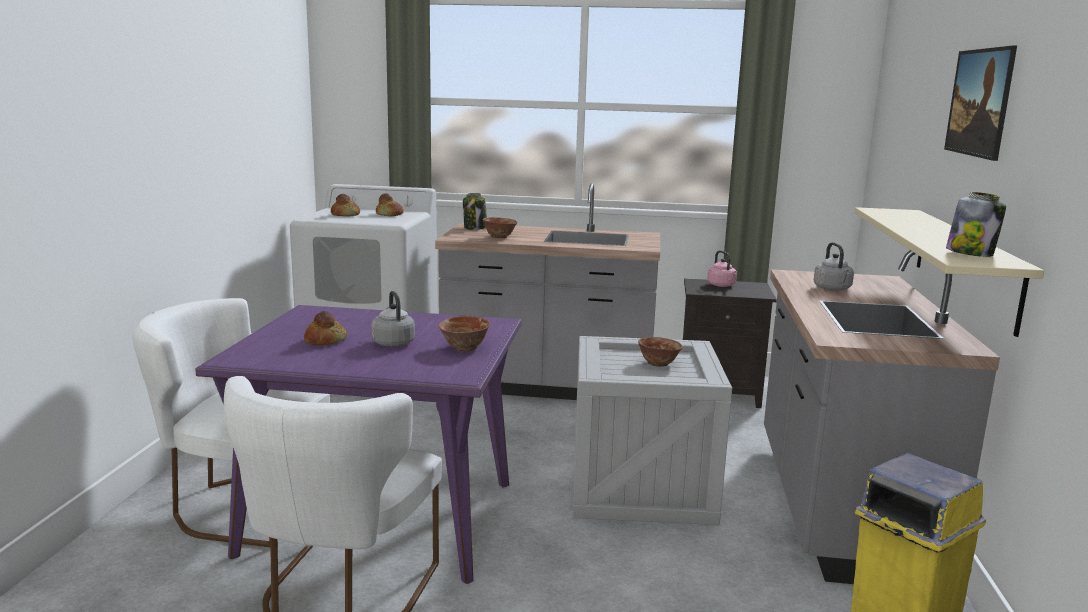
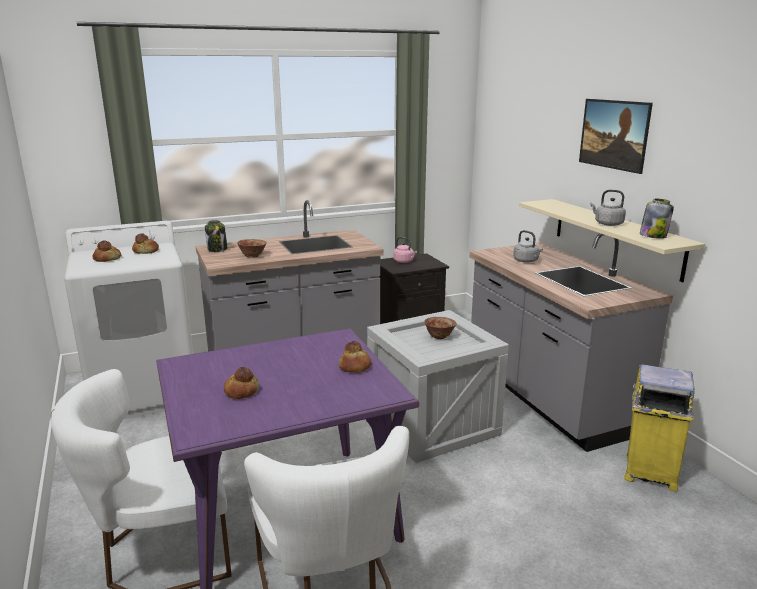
camera: 30 degrees left, 5 degrees up
grey kettle [371,291,415,347] -> grey kettle moved to [590,190,626,226]
bowl [439,316,490,351] -> bread [339,341,371,373]

